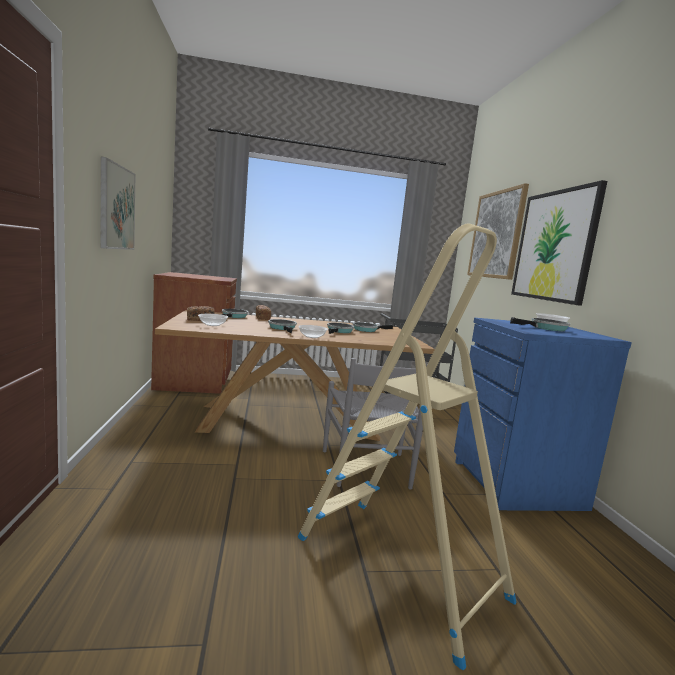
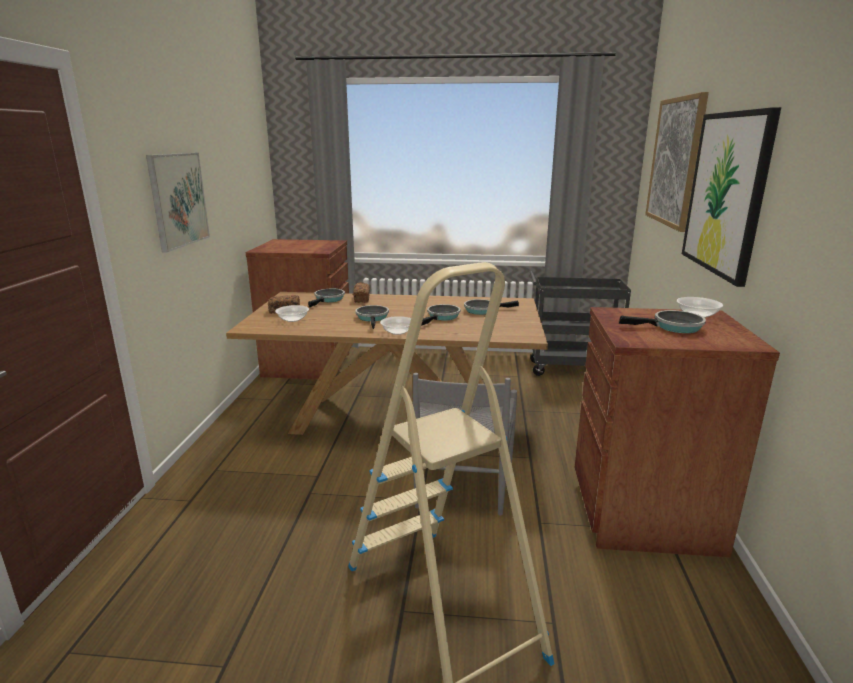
camera: 15 degrees right, 10 degrees up
blue dresser [454,318,632,511] -> brown dresser [575,307,780,558]

